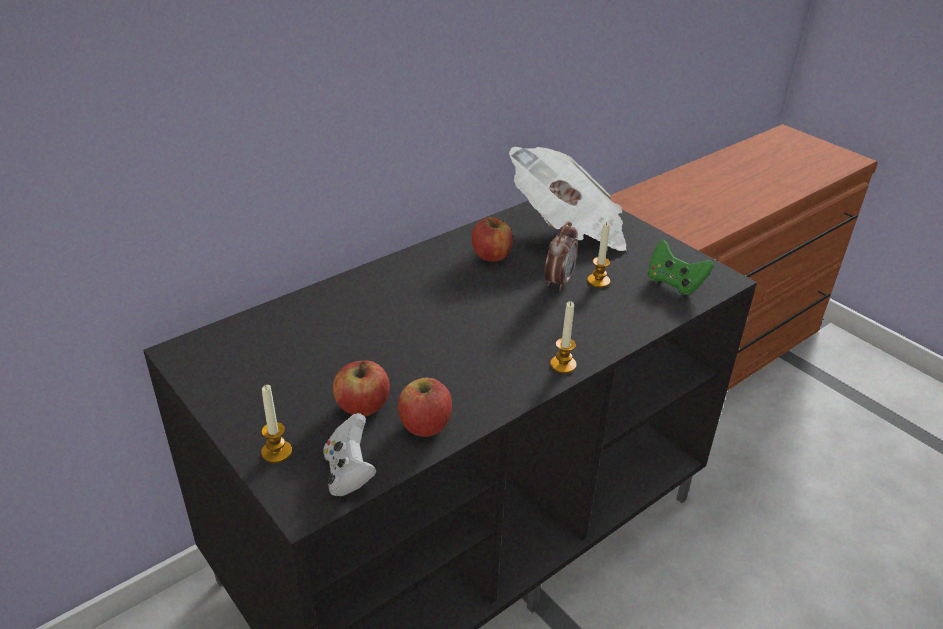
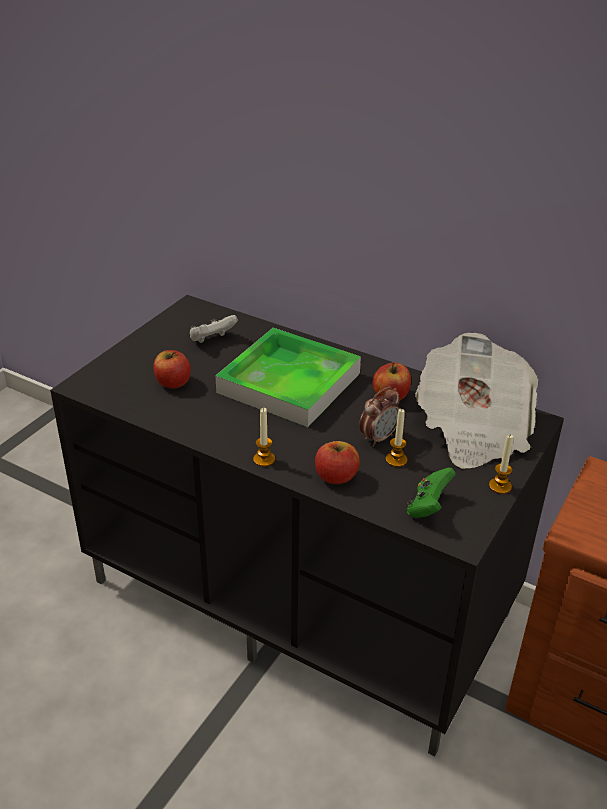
camera: 70 degrees right, 0 degrees up
candle [261,385,292,463] -> candle moved to [489,434,513,494]
white game controller [323,413,376,496] -> white game controller moved to [190,315,238,343]
apple [398,378,452,437] -> apple moved to [315,441,360,484]
alarm clock [545,221,578,291] -> alarm clock turned 45 degrees counterclockwise [359,387,400,447]
none -> tray [215,328,361,427]

